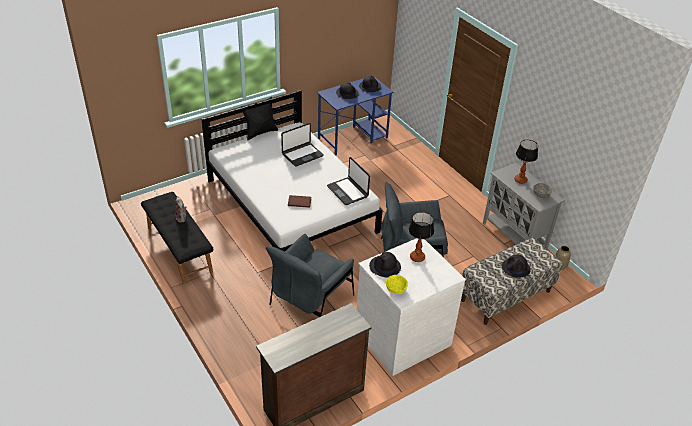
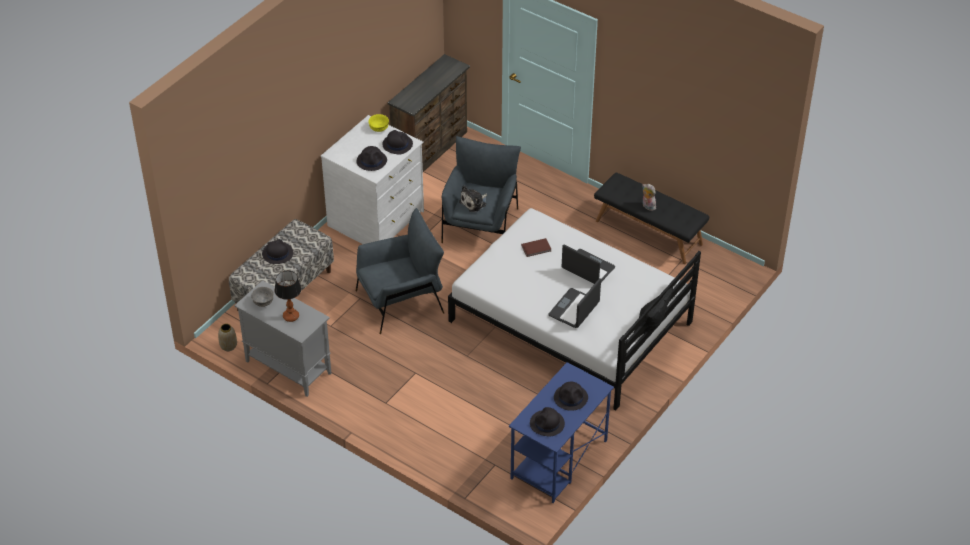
camera: 160 degrees right, 5 degrees up
laptop [327,157,370,205] -> laptop moved to [562,244,615,284]
table lamp [408,212,434,262] -> black hat [356,146,387,171]
none -> plush toy [459,185,487,212]

